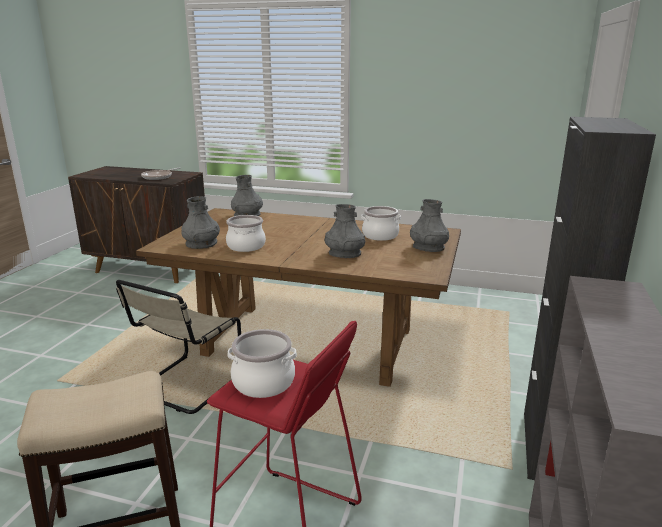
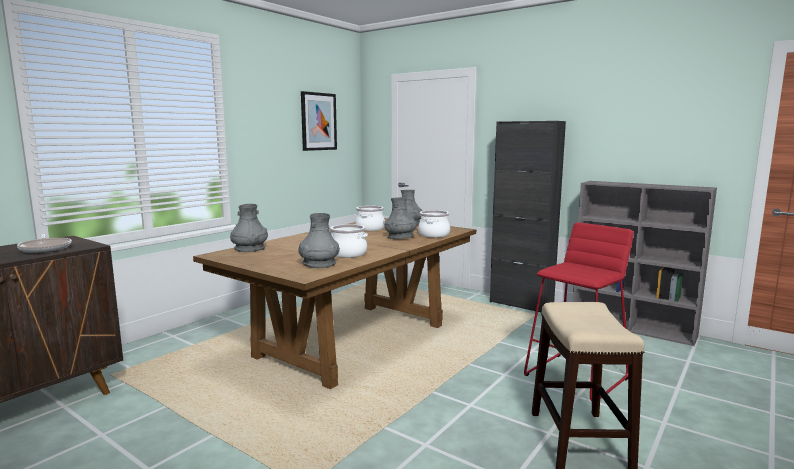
camera: 70 degrees left, 10 degrees down
beige chair [116,280,241,414] -> none
cooking pot [228,329,297,398] -> cooking pot moved to [418,210,450,238]
none -> picture [301,91,337,151]

